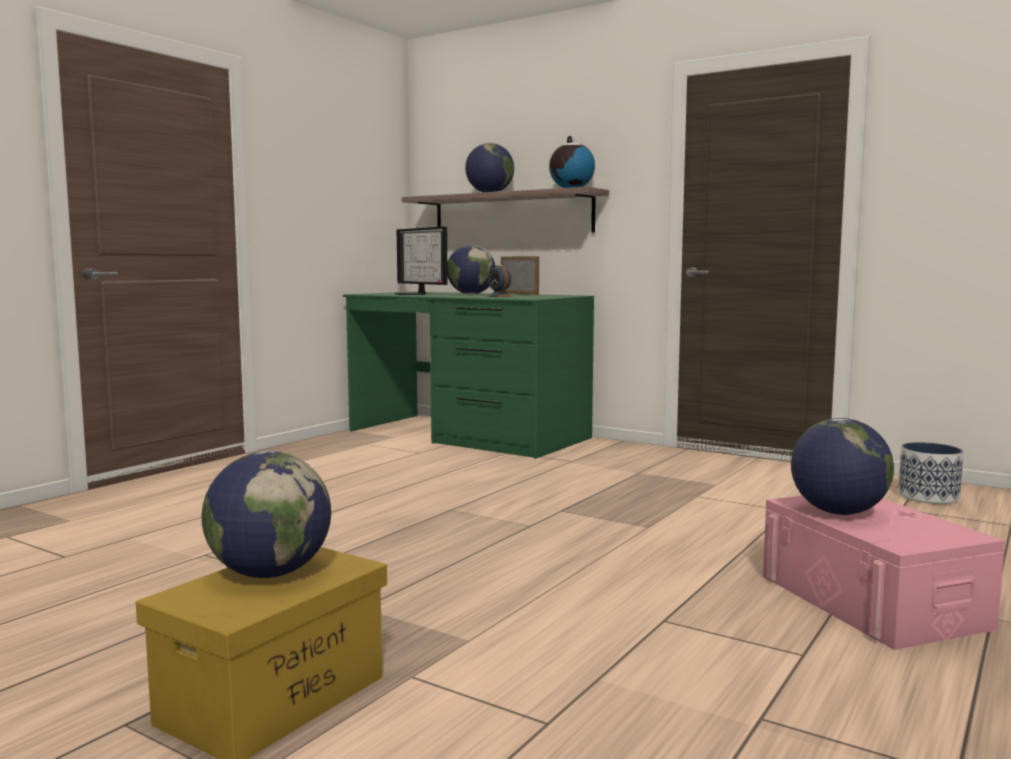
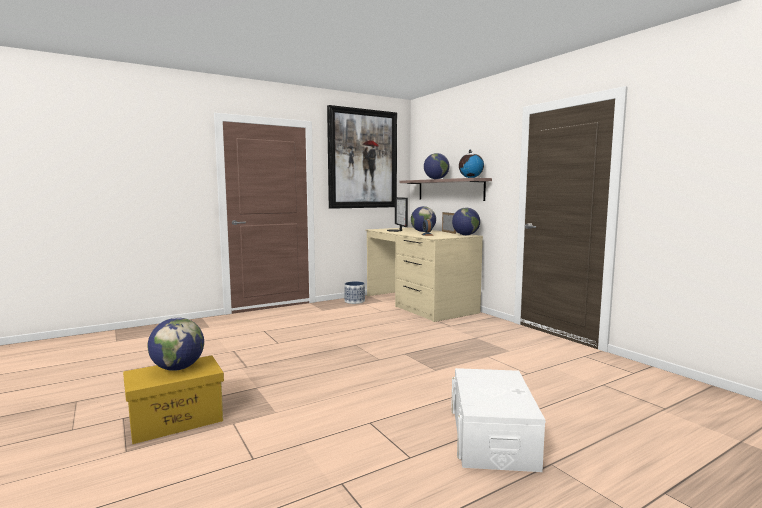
camera: 25 degrees right, 0 degrees up
green desk [343,292,594,459] -> beige desk [365,227,483,322]
pink storage box [763,496,1005,650] -> white storage box [451,368,546,472]
globe [791,418,894,515] -> globe moved to [452,208,480,235]
planter [898,442,963,504] -> planter moved to [344,281,365,304]
none -> picture [327,105,397,209]

